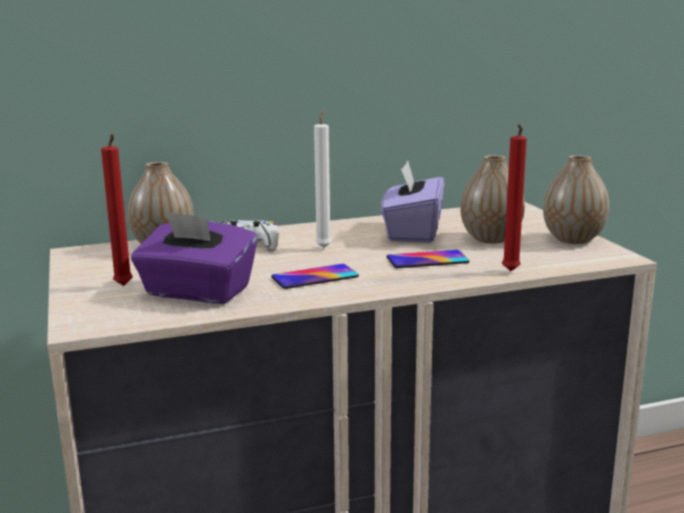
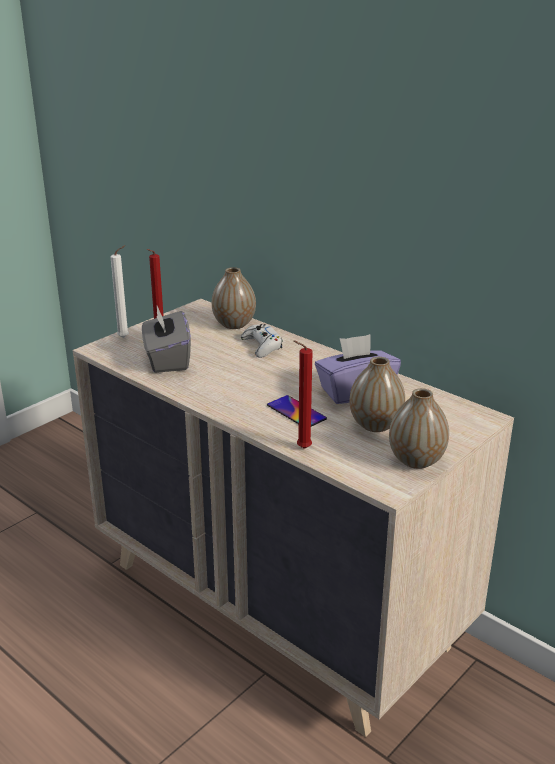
camera: 60 degrees right, 10 degrees up
purple tissue box [131,211,257,304] -> grey tissue box [142,306,191,373]
phone [271,264,359,289] -> none
white candle [314,109,332,248] -> white candle moved to [110,245,129,338]

